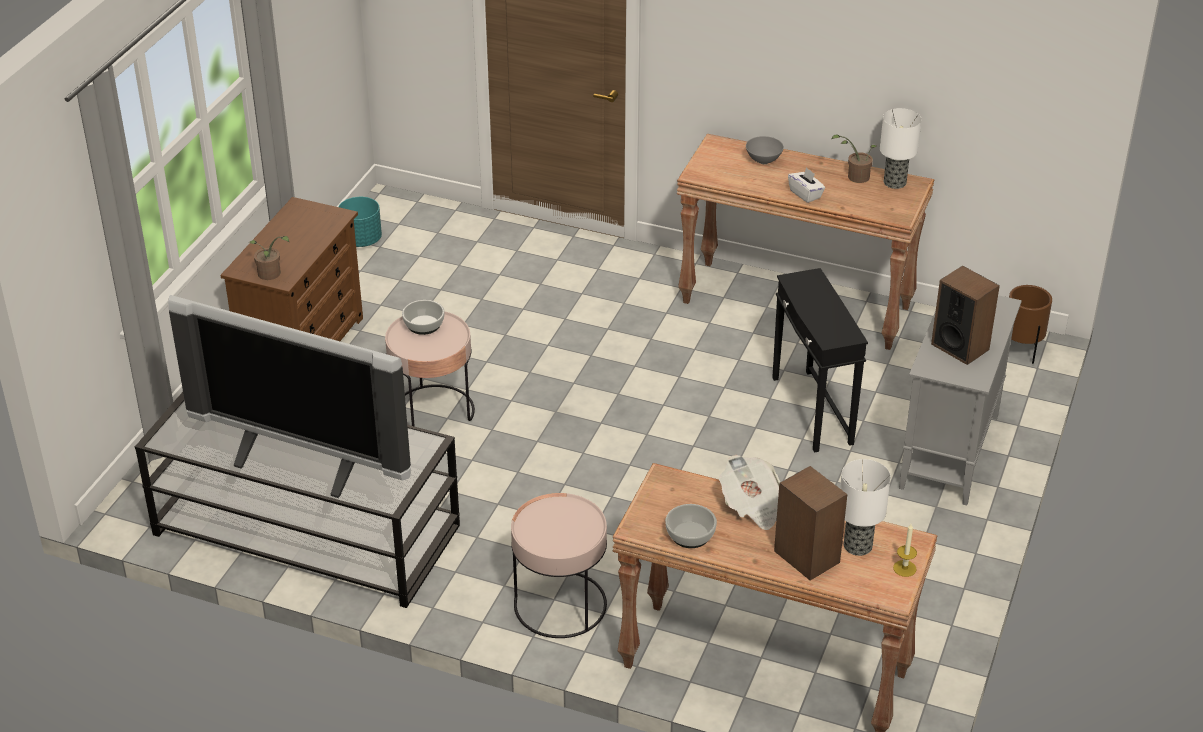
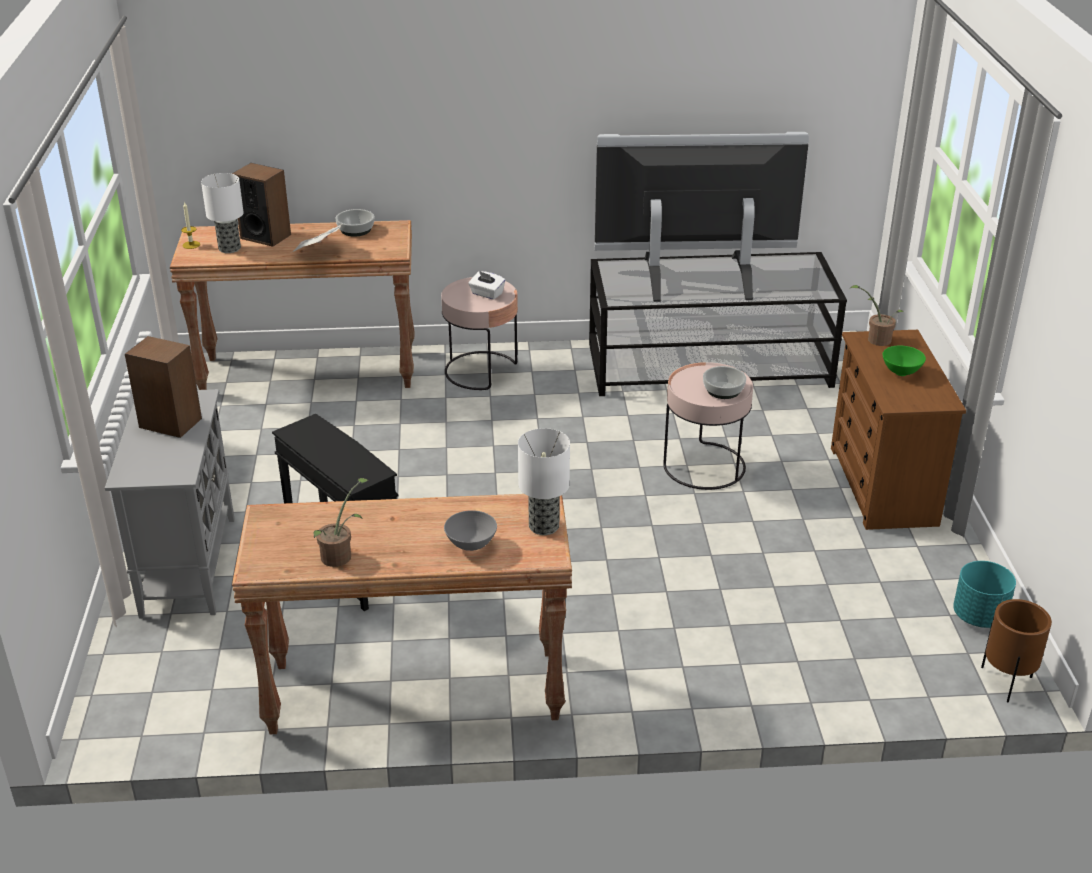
camera: 155 degrees right, 5 degrees down
white tissue box [788,167,825,203] -> white tissue box moved to [469,271,505,300]
table lamp [880,108,922,189] -> table lamp moved to [518,428,570,535]
brown planter [1009,285,1052,364] -> brown planter moved to [981,599,1052,703]
none -> green bowl [883,345,926,376]

